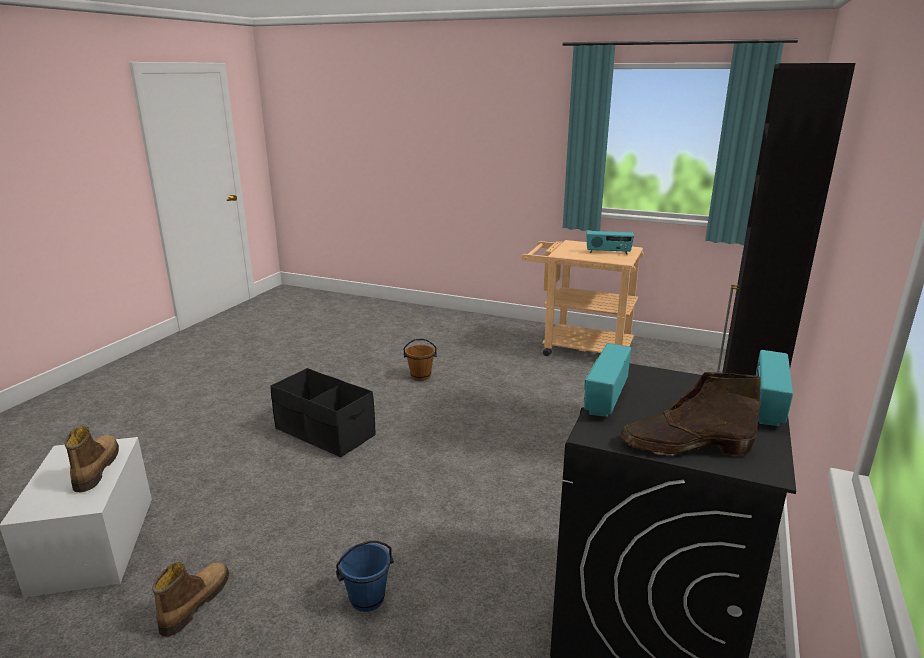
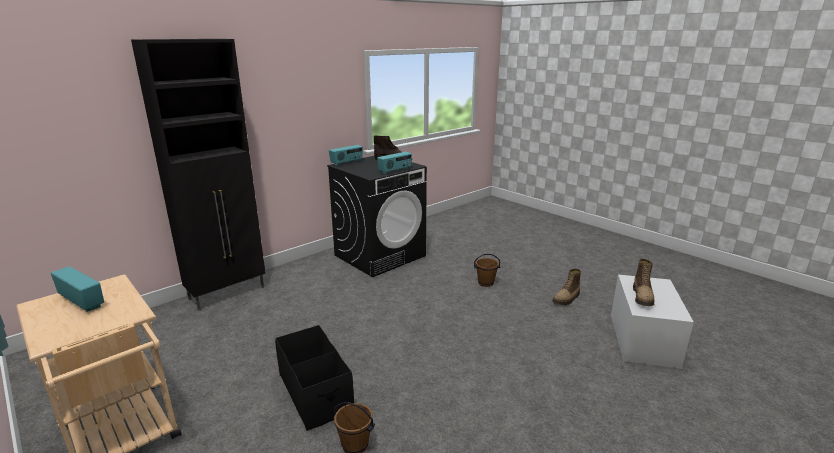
camera: 155 degrees left, 0 degrees up
black storage box [270,368,375,458] -> black storage box moved to [275,325,354,431]
blue bucket [336,540,394,612] -> brown bucket [474,254,500,287]

